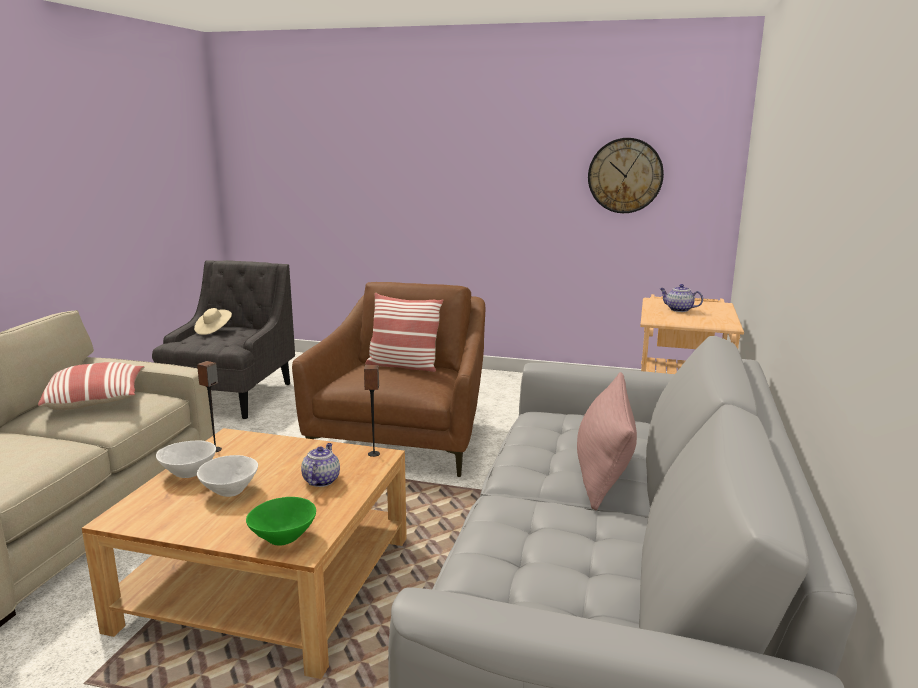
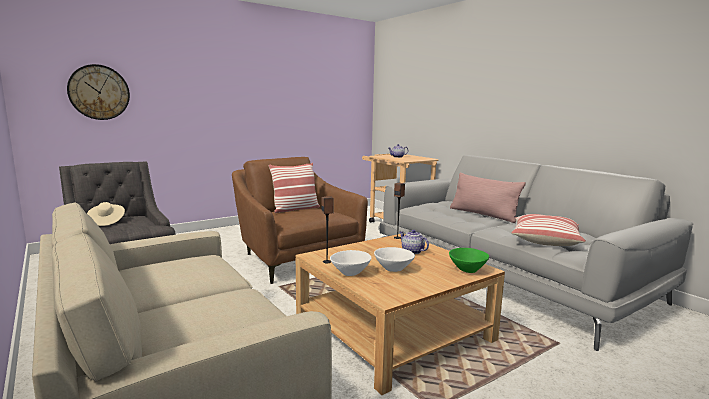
camera: 50 degrees left, 5 degrees down
pillow [38,362,144,410] -> pillow moved to [511,214,586,246]
wall clock [588,138,664,213] -> wall clock moved to [67,64,130,120]

